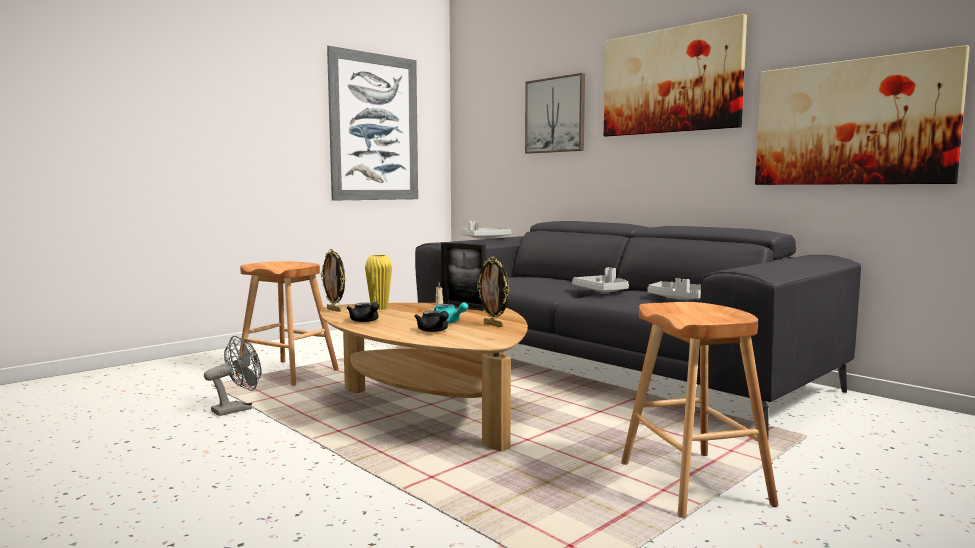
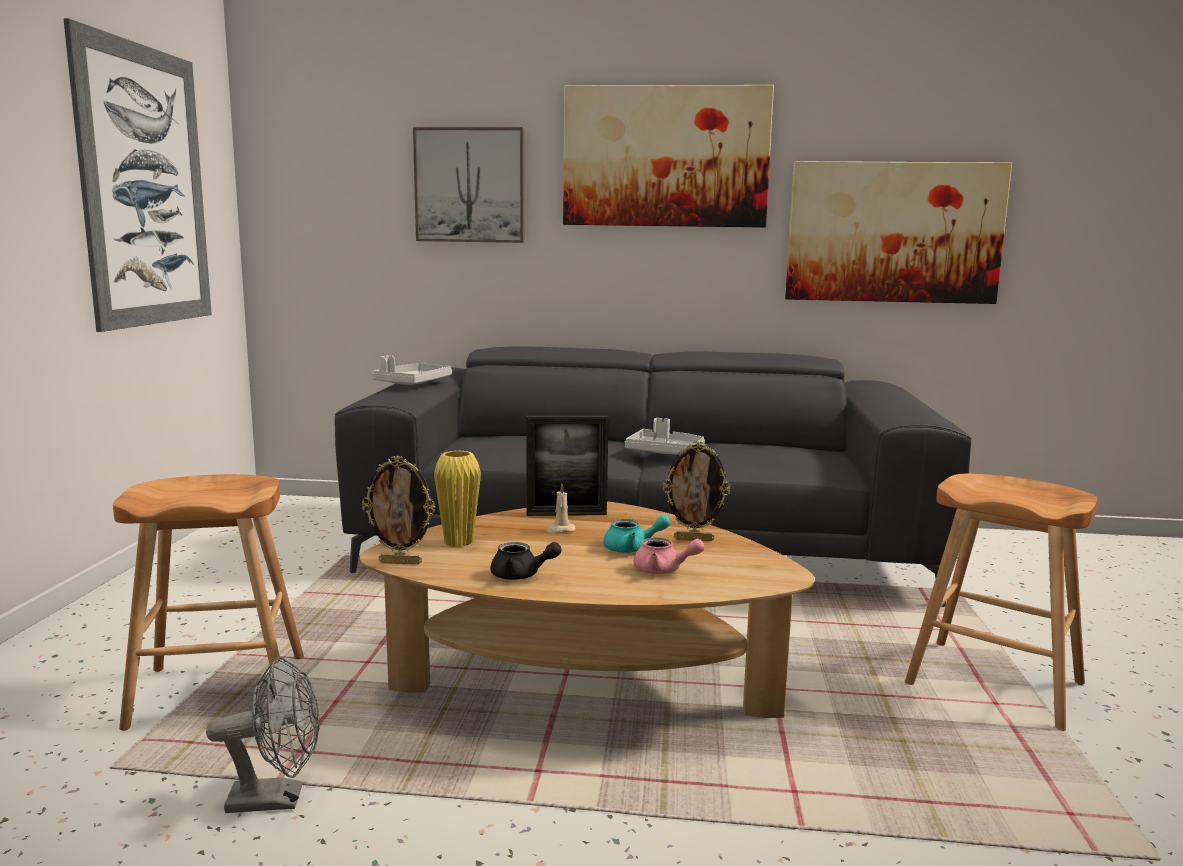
camera: 40 degrees left, 5 degrees up
grey fan [204,336,261,416] -> grey fan turned 75 degrees clockwise [206,657,320,813]
black teapot [414,311,449,332] -> pink teapot [634,537,705,574]
grey tray [647,278,701,300] -> none

